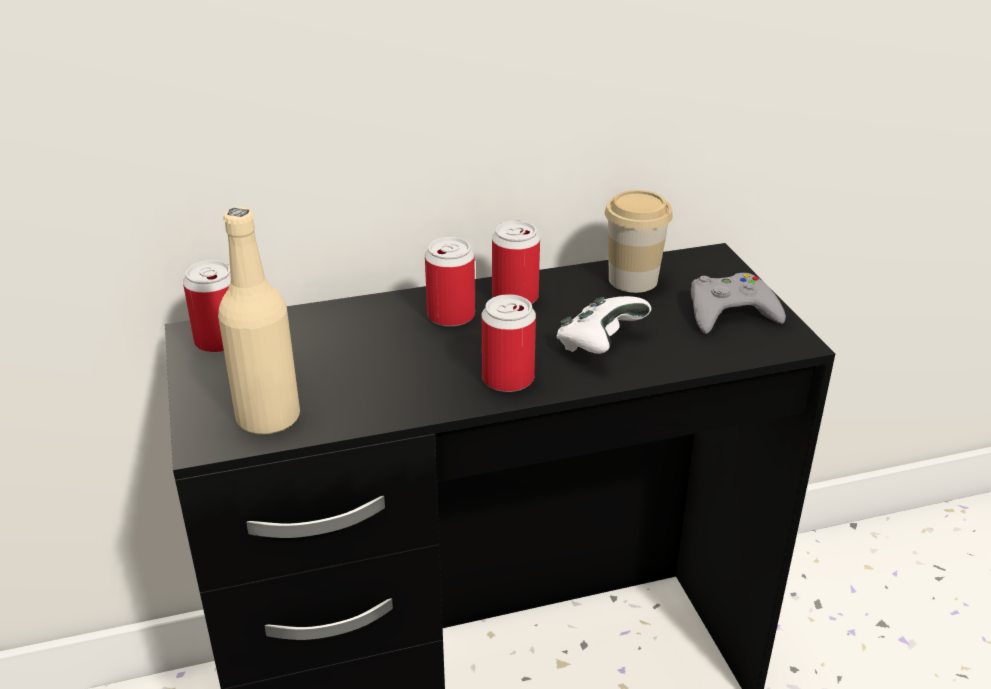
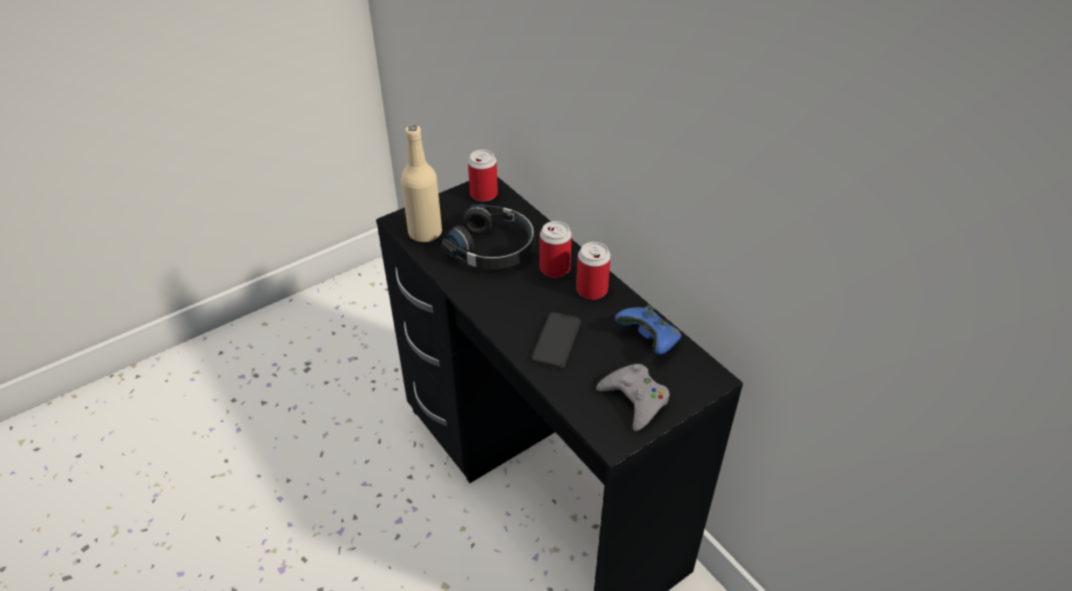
camera: 70 degrees right, 10 degrees up
can [482,294,536,392] -> none
white game controller [556,296,651,354] -> phone [532,312,581,368]
cup [605,190,673,293] -> blue game controller [615,305,681,355]
none -> black headphones [442,205,534,270]

